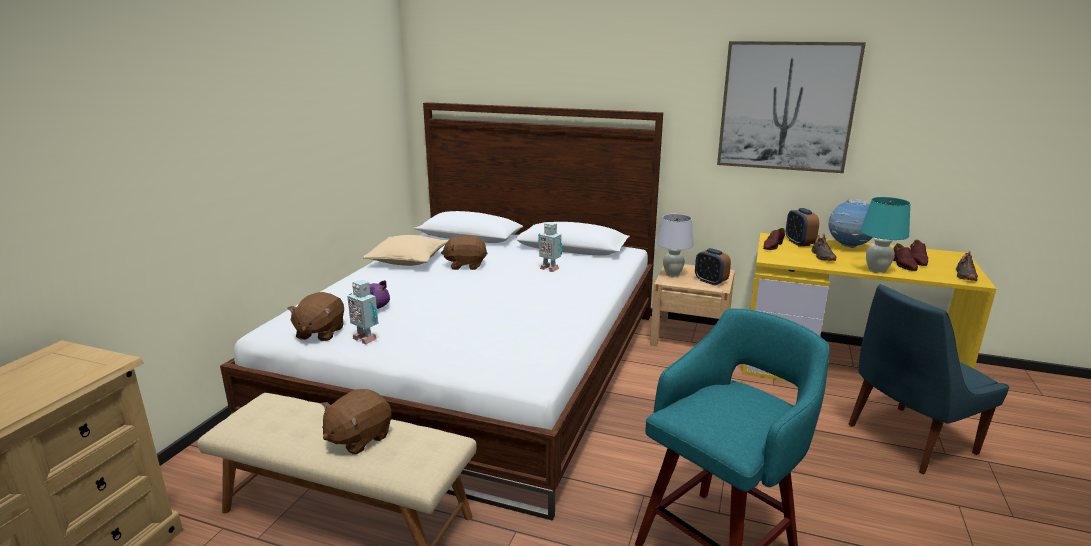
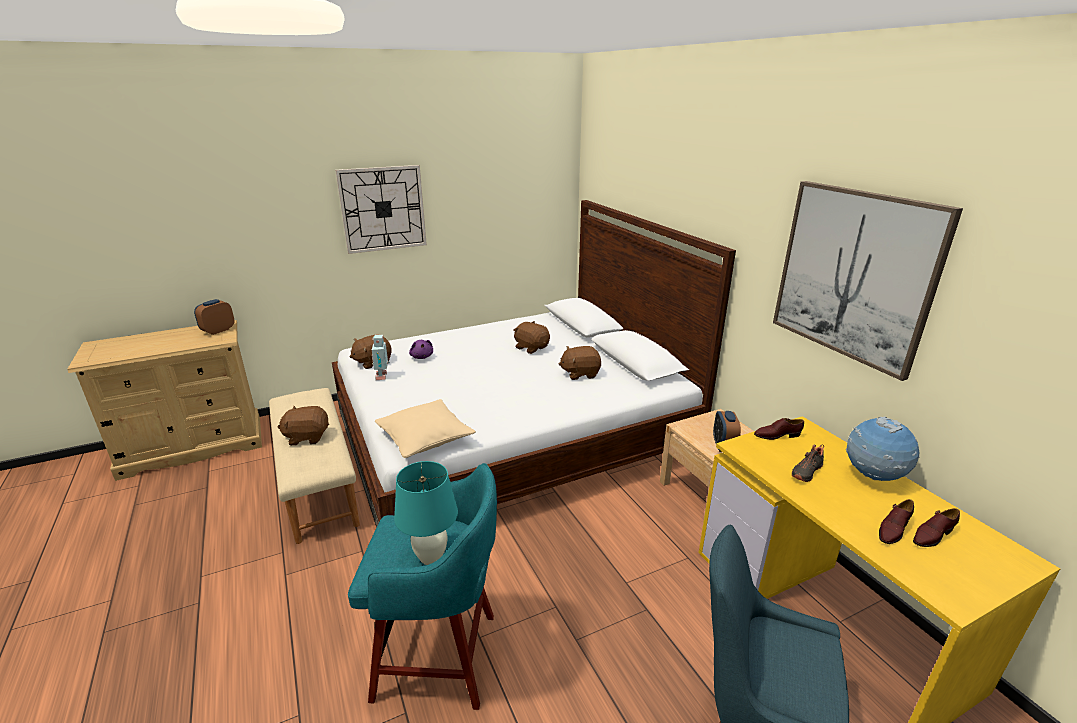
camera: 45 degrees right, 5 degrees up
beige pillow [363,235,449,266] -> beige pillow moved to [375,399,476,458]
toy robot [538,222,562,272] -> brown plush toy [559,346,601,380]
white table lamp [657,214,694,277] -> none
alarm clock [786,208,819,246] -> alarm clock moved to [194,299,235,335]
turquoise table lamp [860,197,911,273] -> turquoise table lamp moved to [394,461,458,565]
black shoe [956,251,978,281] -> none
none -> wall clock [335,165,427,254]

